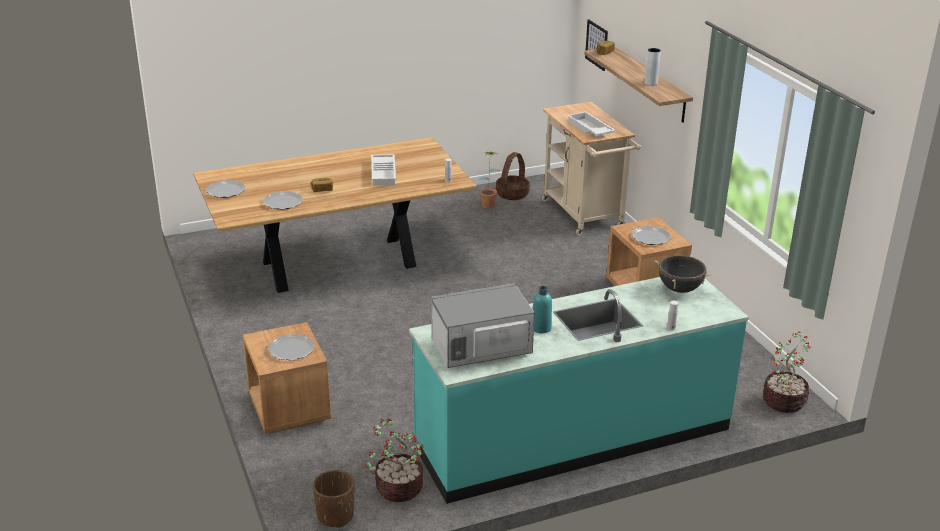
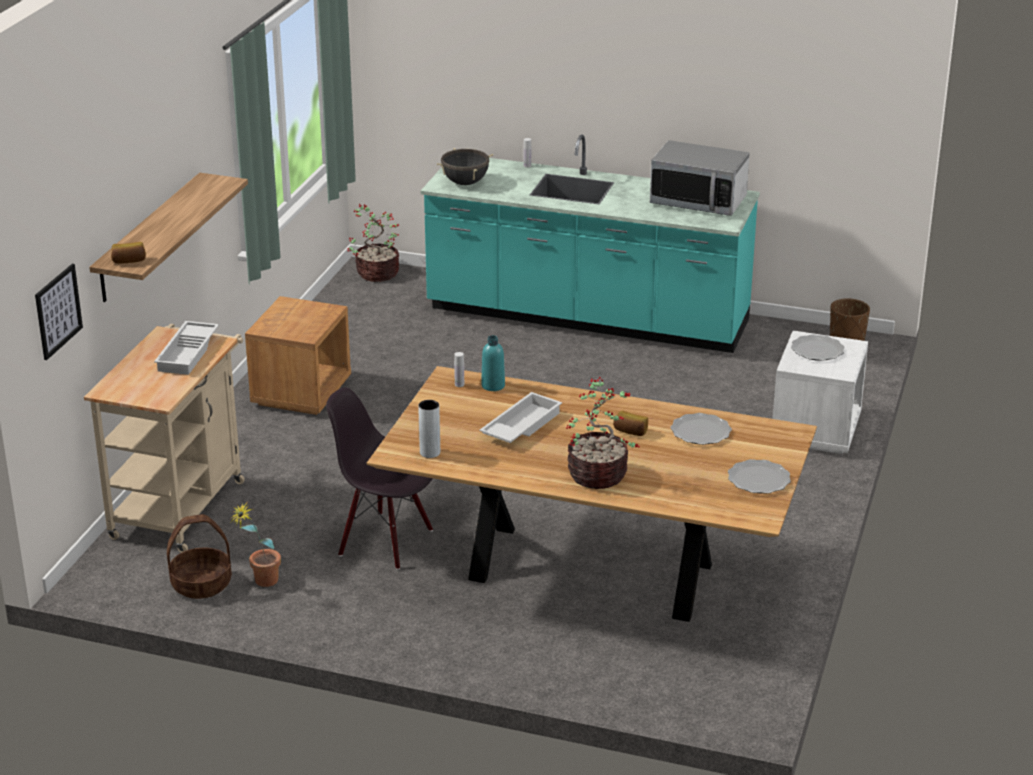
camera: 140 degrees left, 0 degrees up
brown nightstand [243,322,331,434] -> white nightstand [773,331,868,454]
potted plant [364,418,424,502] -> potted plant moved to [566,377,640,489]
turquoise bottle [533,286,552,333] -> turquoise bottle moved to [481,335,505,391]
plate [632,226,671,245] -> none
grey vase [645,48,661,86] -> grey vase moved to [418,400,440,458]
none -> black chair [326,388,433,570]

